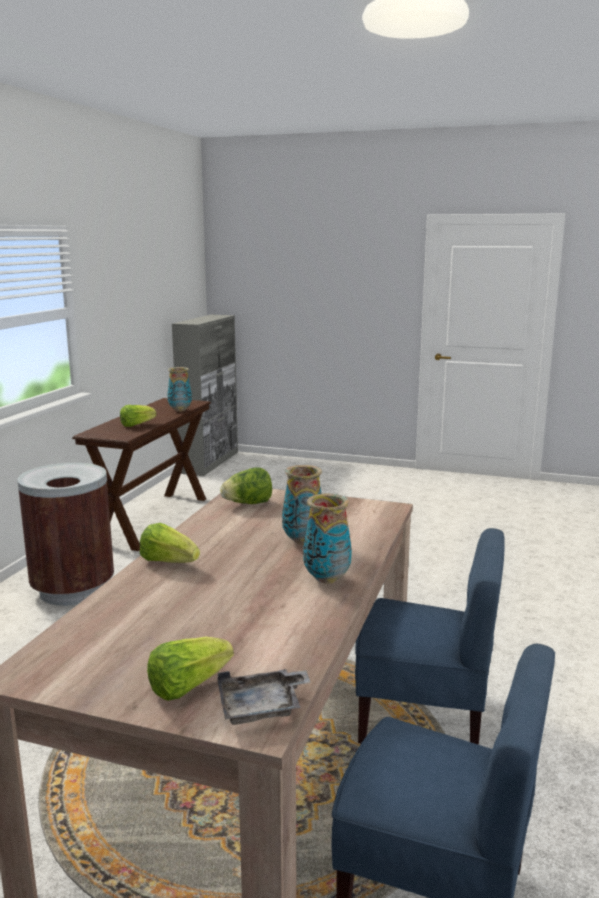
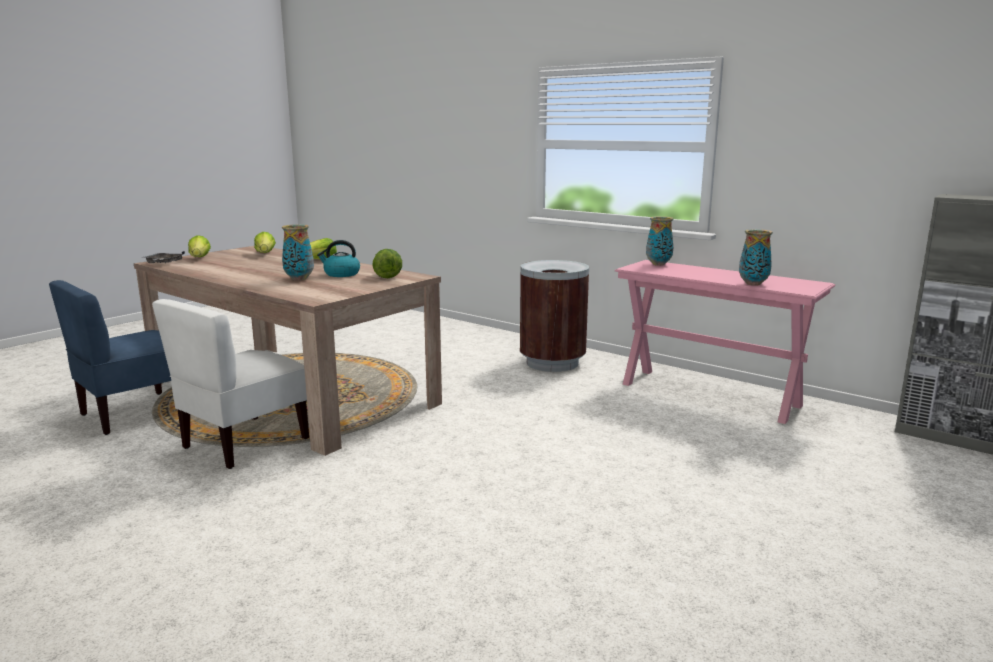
camera: 110 degrees right, 0 degrees up
brown console table [72,398,211,551] -> pink console table [615,260,835,424]
lettuce [120,405,157,427] -> lettuce moved to [254,232,276,253]
vase [303,493,352,584] -> vase moved to [646,216,673,266]
blue chair [355,528,505,745] -> white chair [152,299,309,469]
none -> kettle [317,240,360,277]

